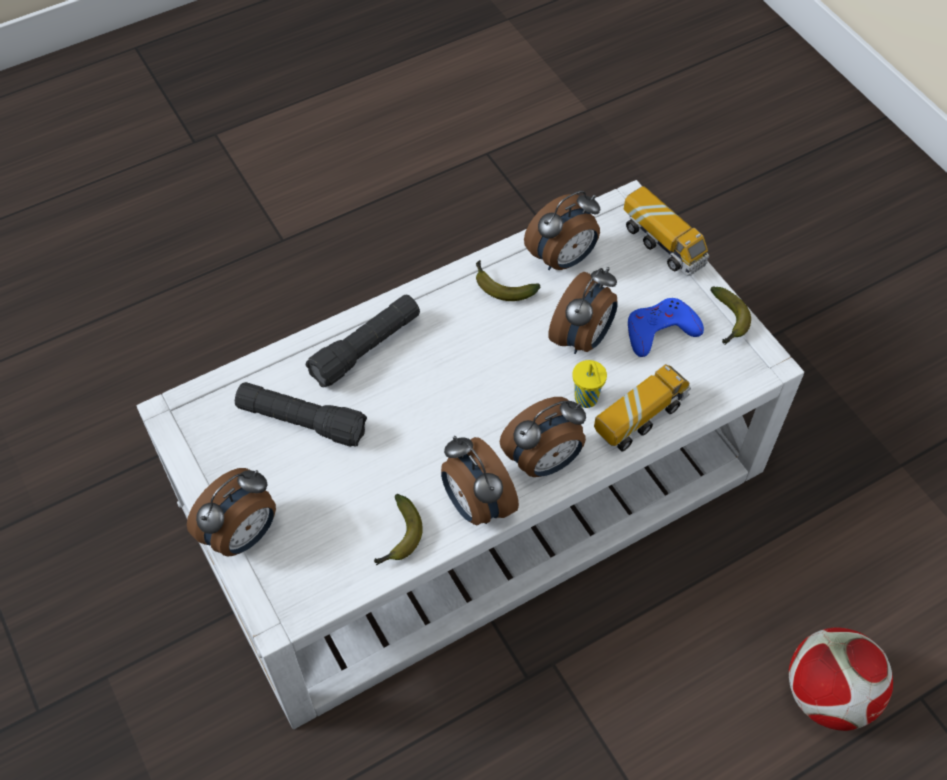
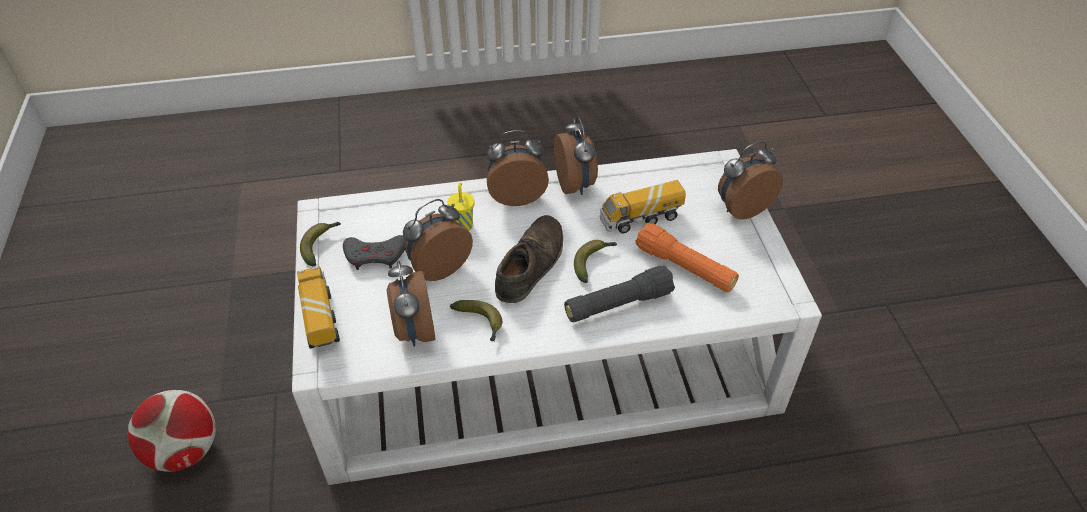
camera: 160 degrees left, 10 degrees down
black flashlight [235,382,367,447] -> orange flashlight [635,223,739,292]
banana [374,494,423,565] -> banana moved to [574,240,617,283]
alarm clock [524,191,600,270] -> alarm clock turned 90 degrees counterclockwise [386,260,435,347]
toy truck [594,364,691,451] -> toy truck moved to [600,180,686,233]
blue game controller [628,298,704,357] -> grey game controller [343,235,405,270]
football [789,627,893,731] -> football moved to [128,390,216,472]
none -> brown shoe [495,215,563,303]

